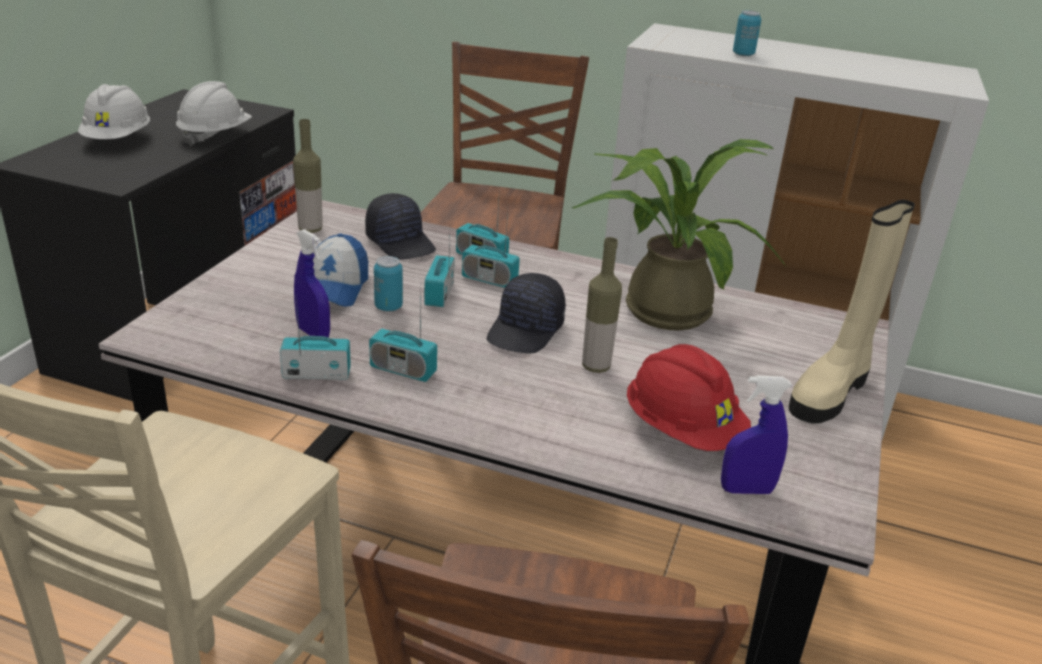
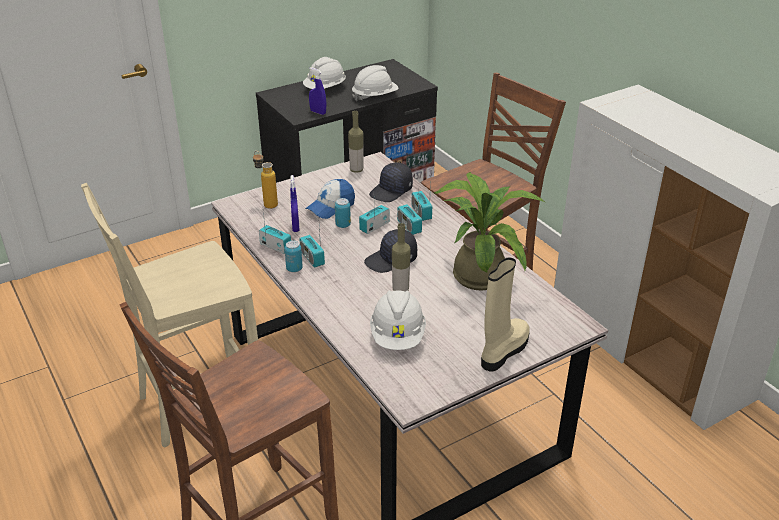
camera: 40 degrees right, 5 degrees up
black cap [365,193,436,259] -> black cap turned 45 degrees clockwise [369,163,413,202]
red hard hat [627,344,751,451] -> white hard hat [370,290,426,350]
blue spray bottle [721,375,792,494] -> blue spray bottle moved to [309,67,326,115]
can [733,10,761,56] -> can moved to [285,240,303,272]
beige boot [789,200,915,424] -> beige boot turned 135 degrees clockwise [481,257,530,372]
none -> bottle [253,151,278,209]

